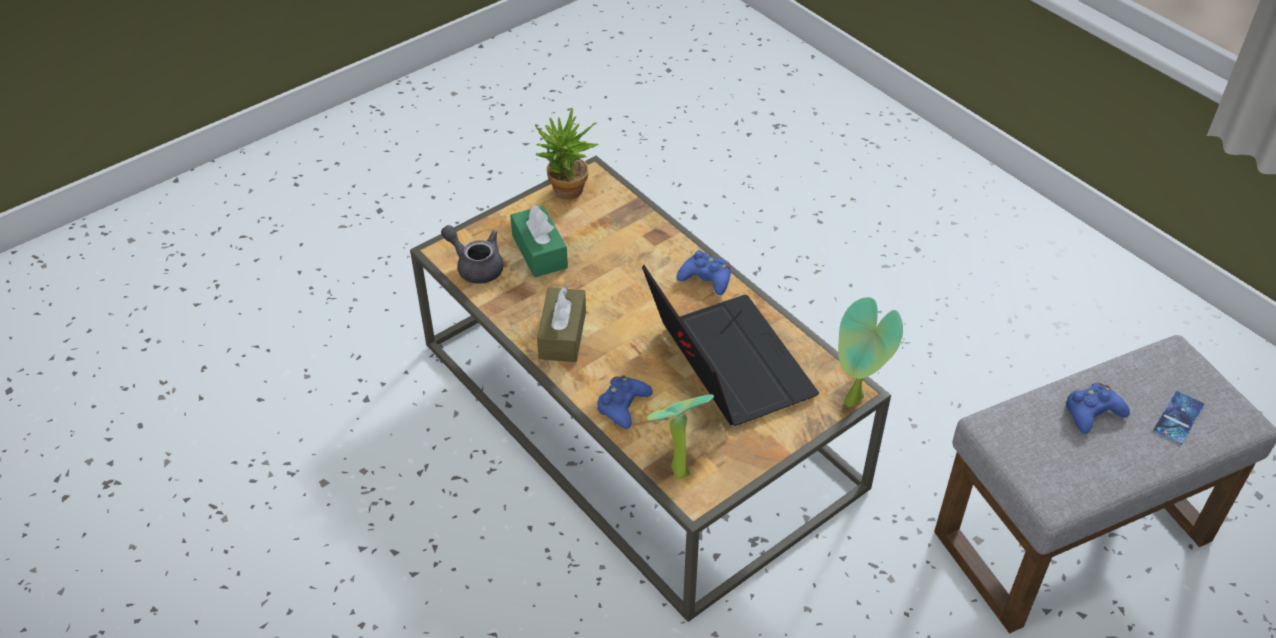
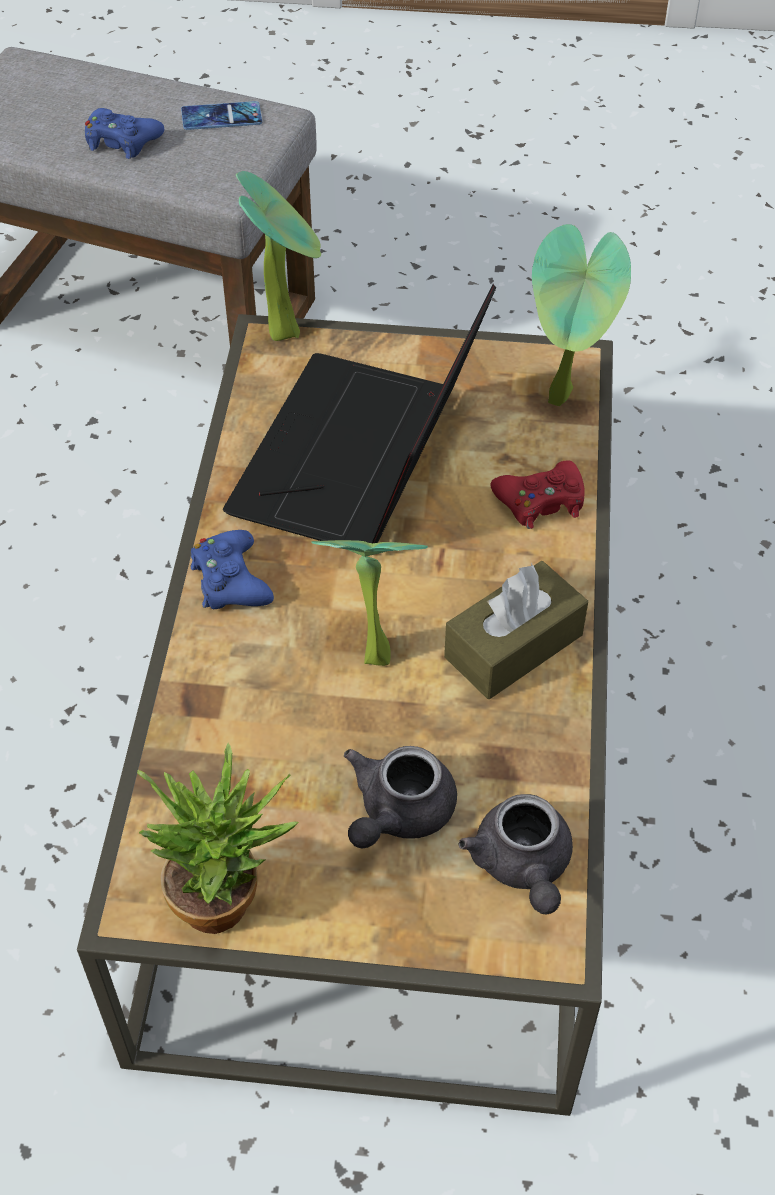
camera: 135 degrees left, 5 degrees up
green tissue box [510,204,568,277] -> grey teapot [344,746,457,848]
blue game controller [597,375,653,429] -> red game controller [491,460,585,529]
phone [1153,391,1205,444] -> phone moved to [181,101,262,130]
none -> potted plant [311,540,428,666]

